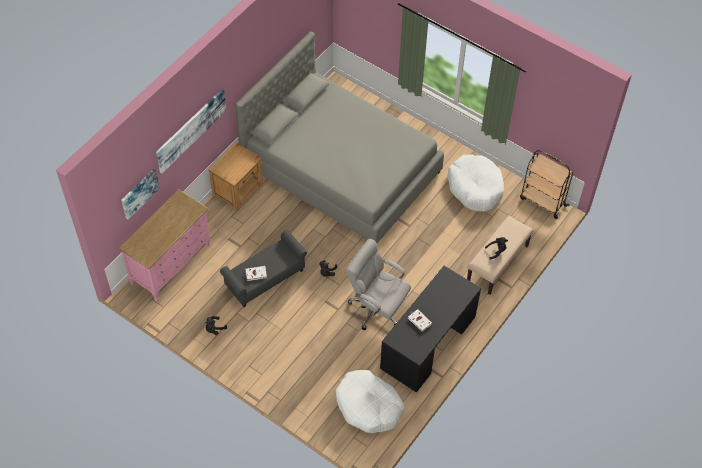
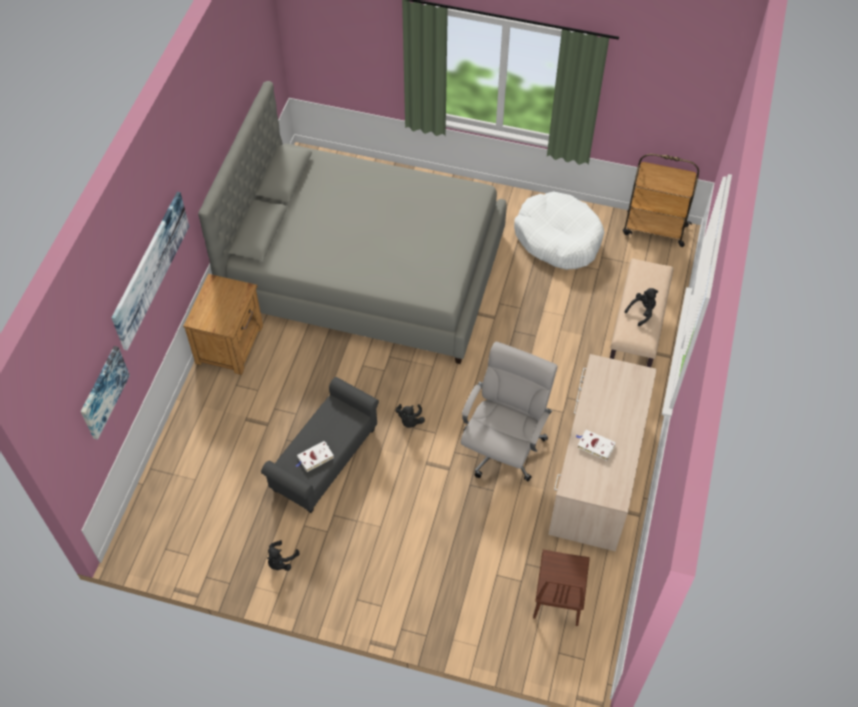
camera: 20 degrees left, 0 degrees up
pink dresser [119,190,211,302] -> none
white dog bed [336,370,405,433] -> brown chair [533,550,590,626]
grey office chair [346,239,411,330] -> grey office chair turned 105 degrees clockwise [461,342,557,481]
black desk [380,266,481,393] -> beige desk [548,354,657,551]

